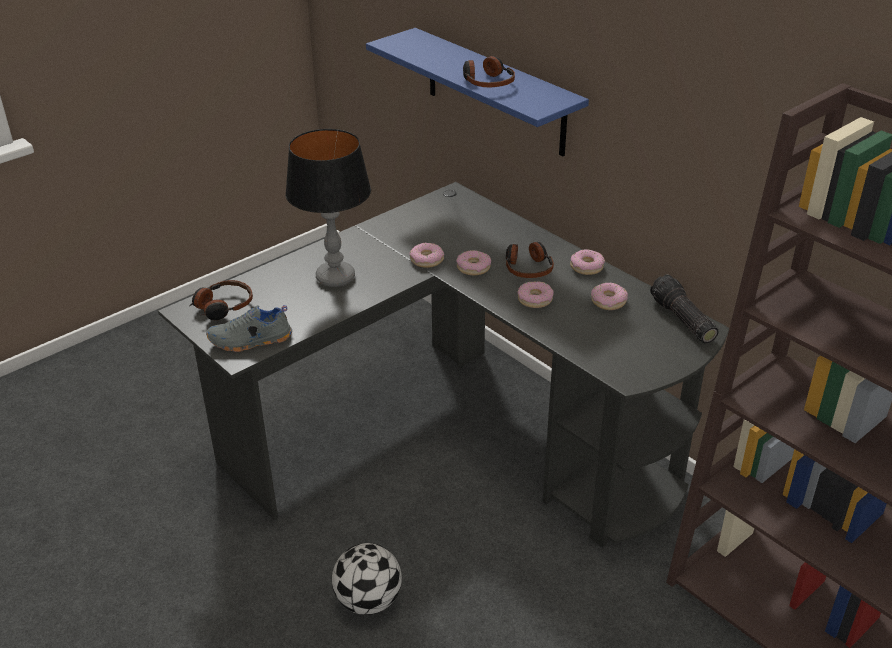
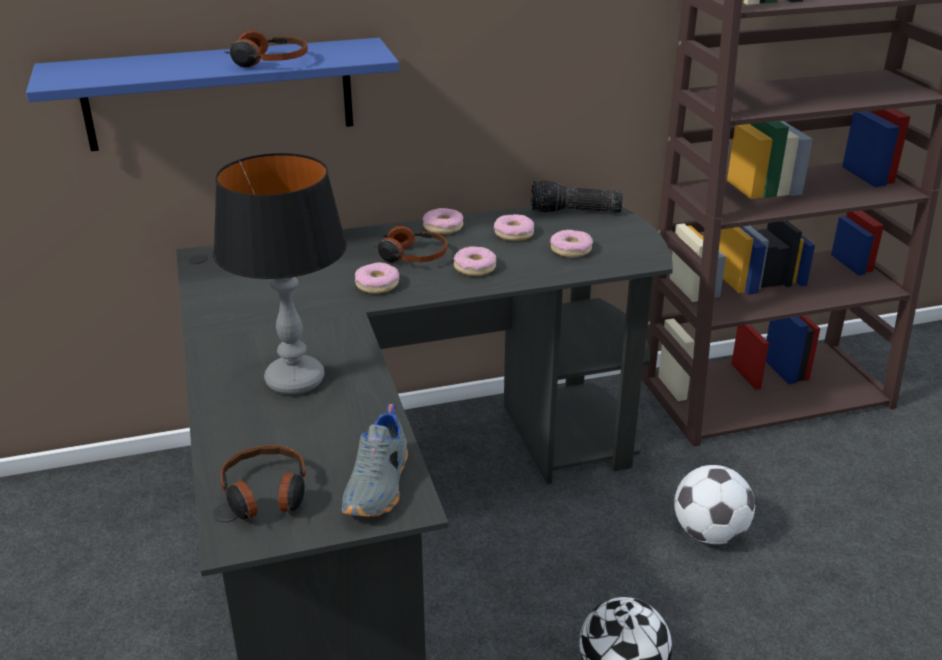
camera: 65 degrees left, 5 degrees down
donut [409,243,444,268] -> donut moved to [550,230,593,257]
none -> football [674,465,755,544]

